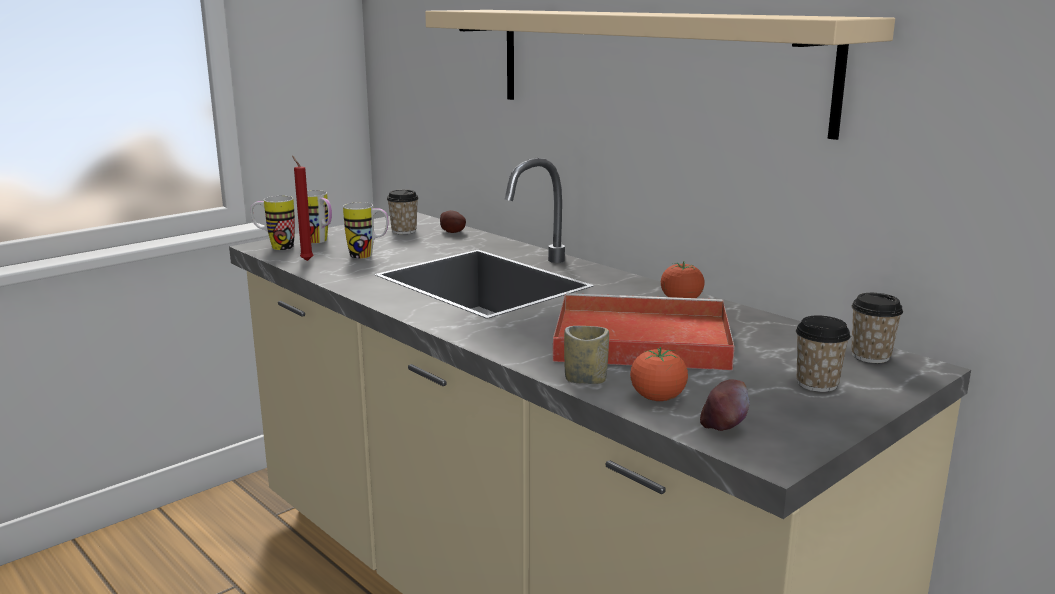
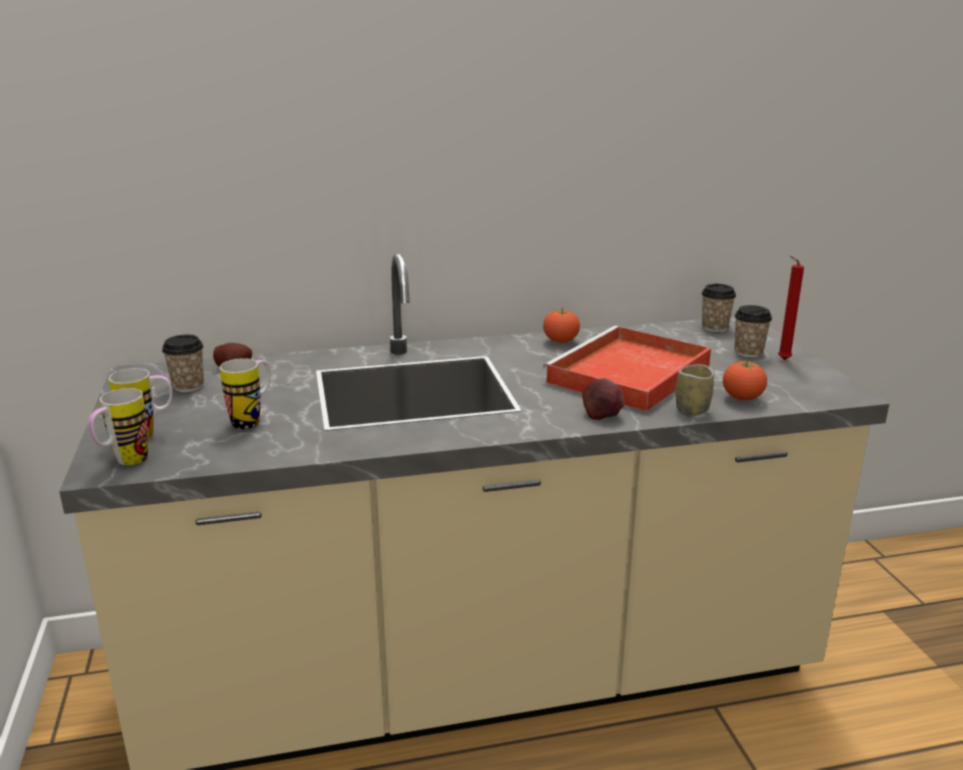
camera: 60 degrees left, 5 degrees up
red candle [292,155,313,261] -> red candle moved to [778,256,804,360]
beige shelf [425,10,895,140] -> none
apple [700,379,750,431] -> apple moved to [582,378,625,420]

